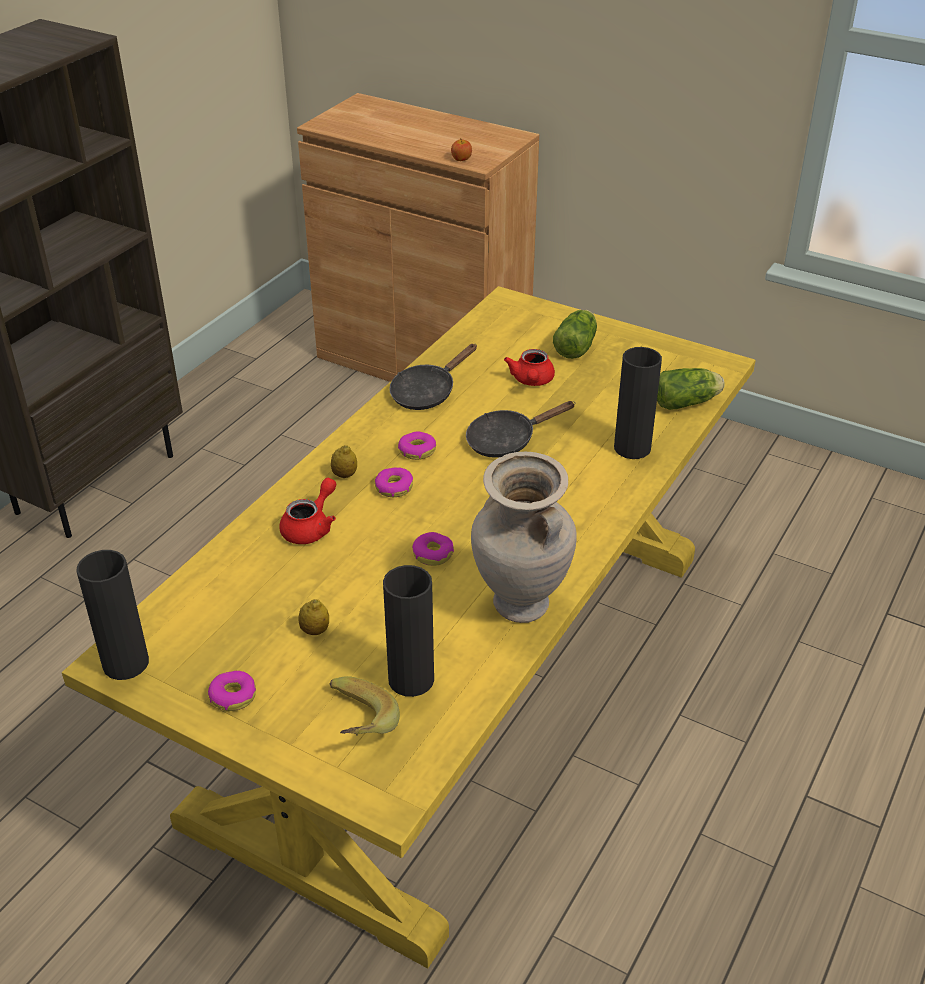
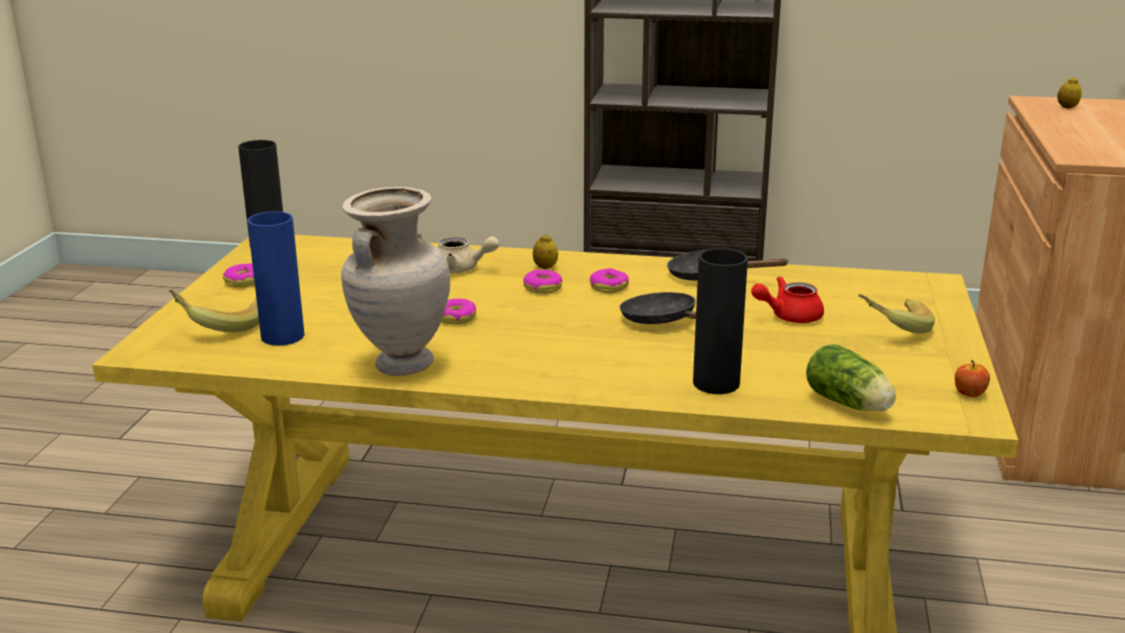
camera: 70 degrees right, 15 degrees down
red teapot [279,478,336,544] -> beige teapot [438,236,499,273]
lemon [298,599,329,635] -> lemon moved to [1057,77,1082,108]
black vase [383,565,434,697] -> blue vase [247,211,305,346]
apple [451,138,472,161] -> apple moved to [955,360,990,397]
lettuce [553,310,597,359] -> banana [859,294,935,334]

